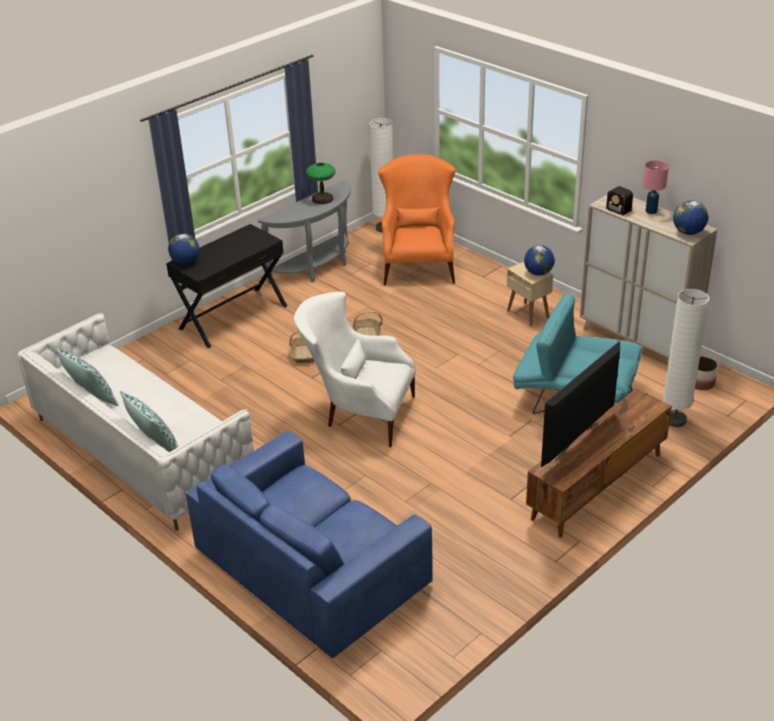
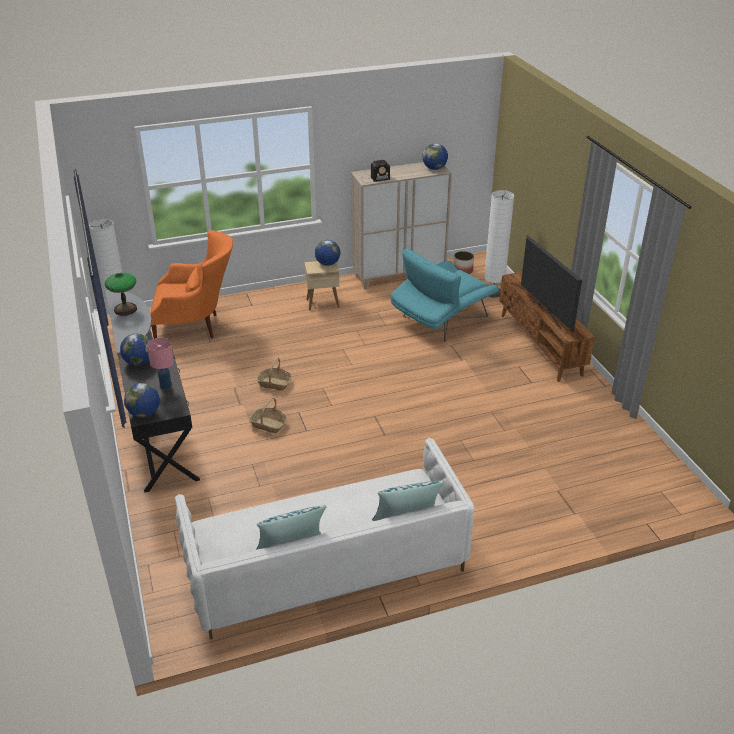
camera: 65 degrees left, 0 degrees up
blue sofa [186,431,433,658] -> none
white armchair [294,292,416,447] -> none
orange armchair [378,154,456,285] -> orange armchair turned 150 degrees clockwise [151,230,233,339]
pink table lamp [643,160,669,214] -> pink table lamp moved to [147,338,174,390]
none -> globe [120,333,150,366]

